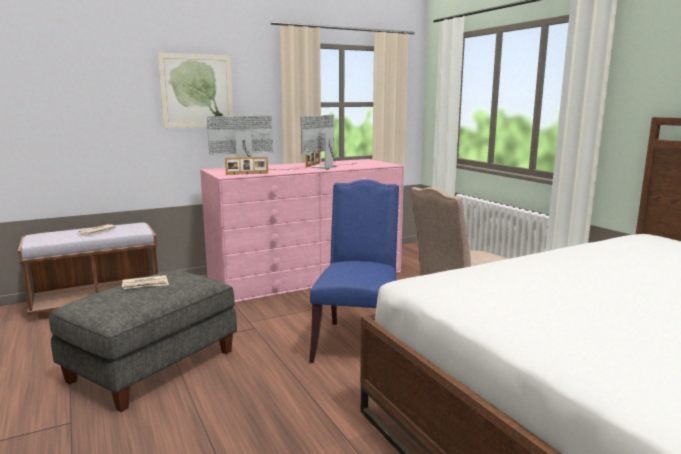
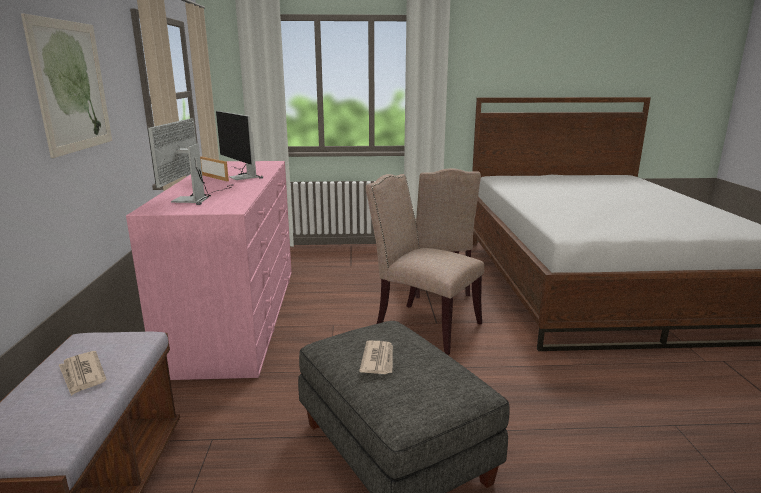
camera: 65 degrees left, 5 degrees up
picture frame [225,157,268,175] -> none
blue chair [309,179,399,363] -> beige chair [366,174,484,355]

